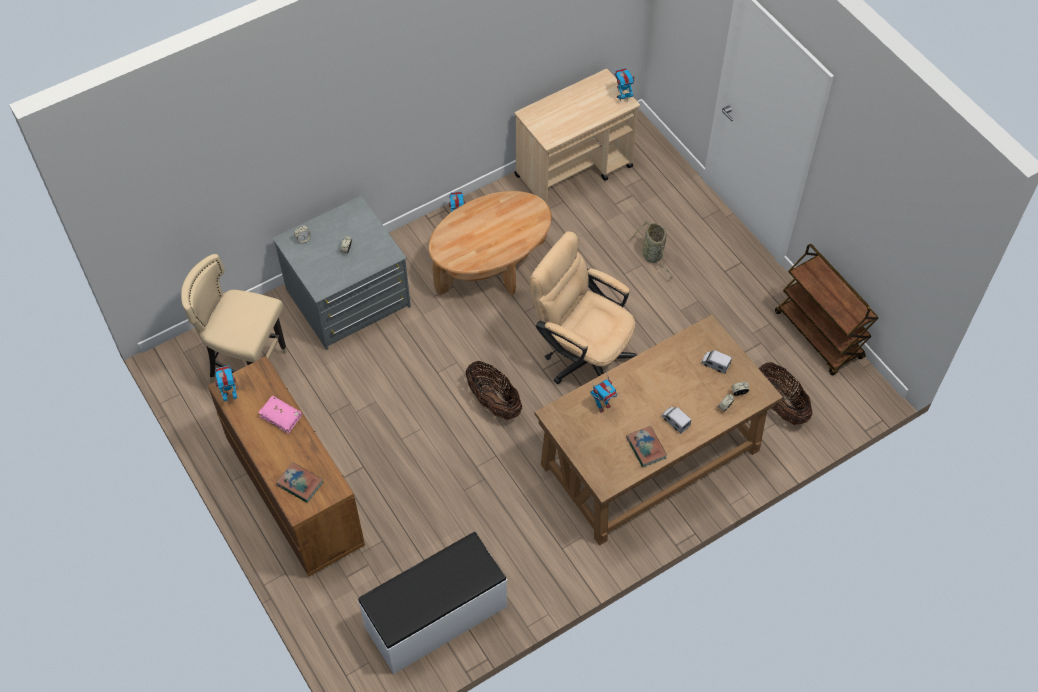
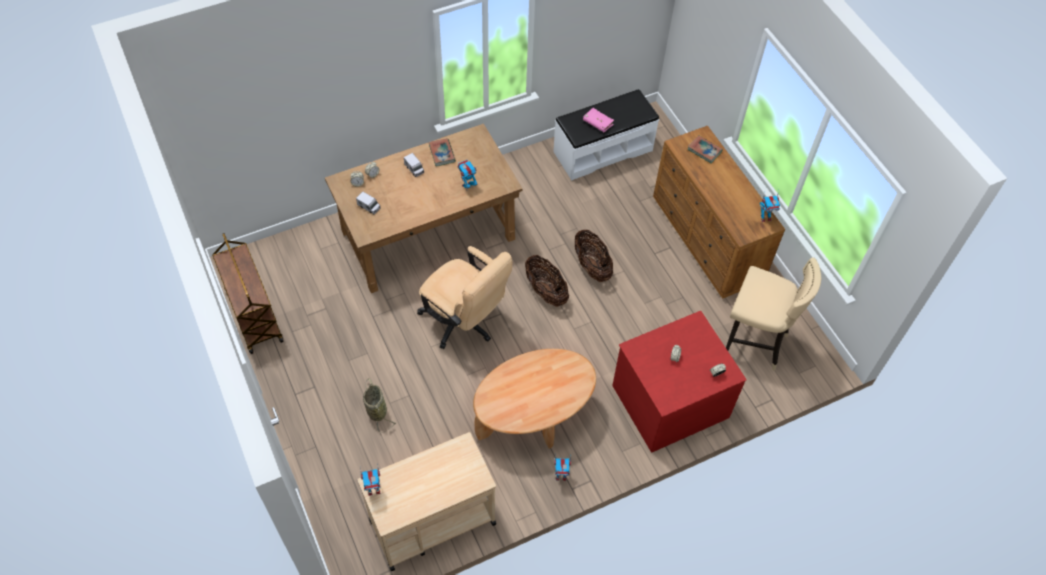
camera: 175 degrees left, 0 degrees up
pink book [258,396,302,434] -> pink book moved to [583,108,614,132]
grey dresser [273,196,411,350] -> red dresser [612,311,747,452]
basket [759,362,812,425] -> basket moved to [575,230,613,282]

